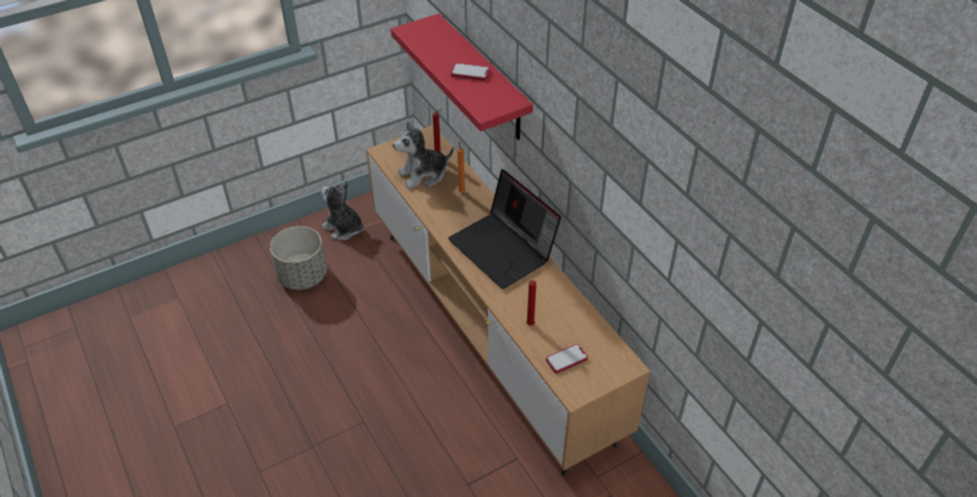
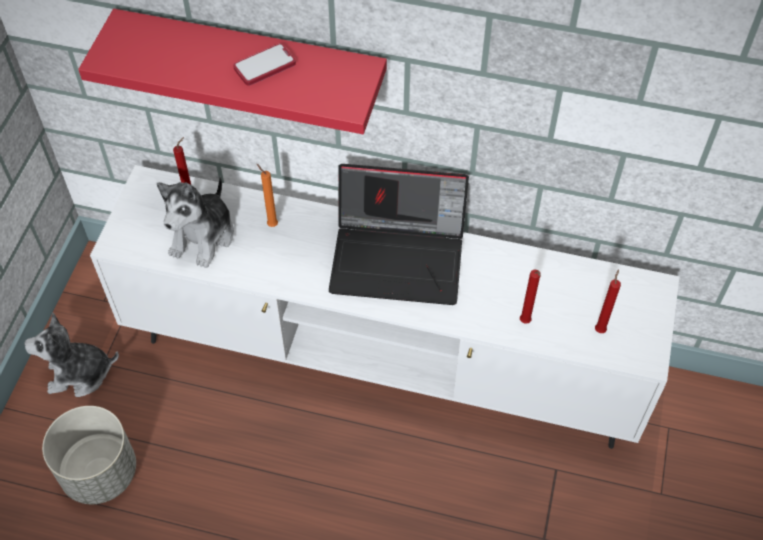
camera: 45 degrees left, 10 degrees up
brown tv stand [366,125,650,476] -> white tv stand [90,165,680,449]
phone [546,344,588,374] -> red candle [595,269,621,333]

